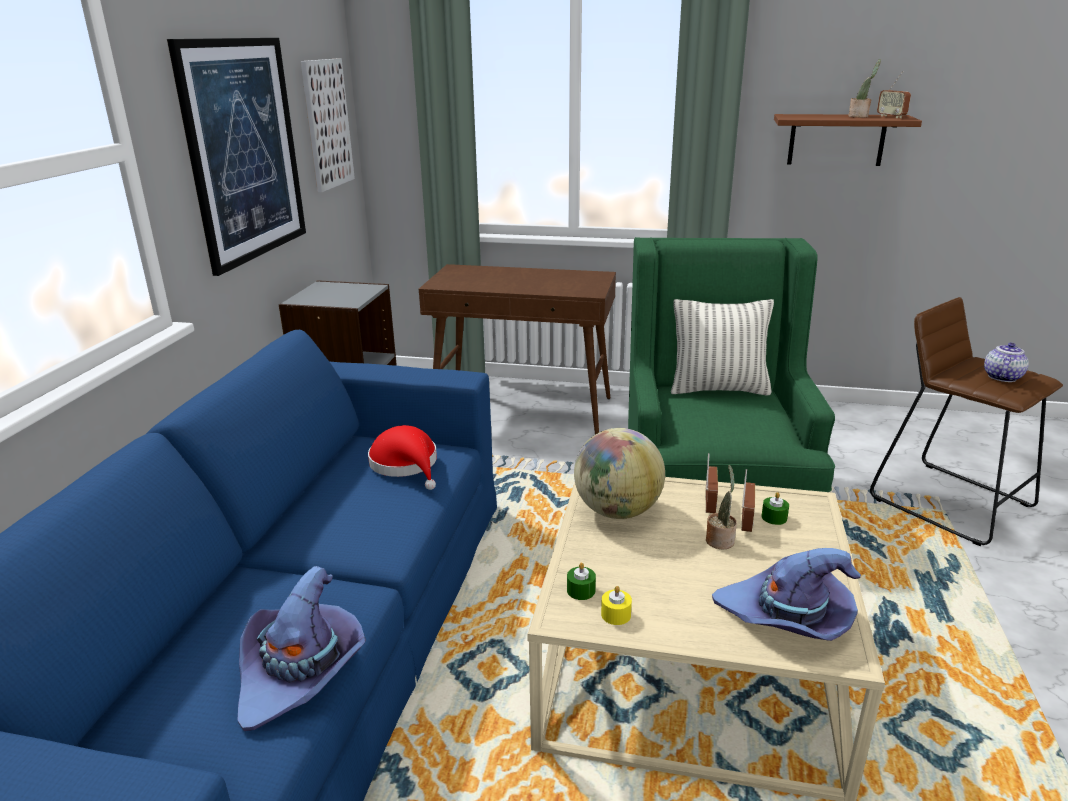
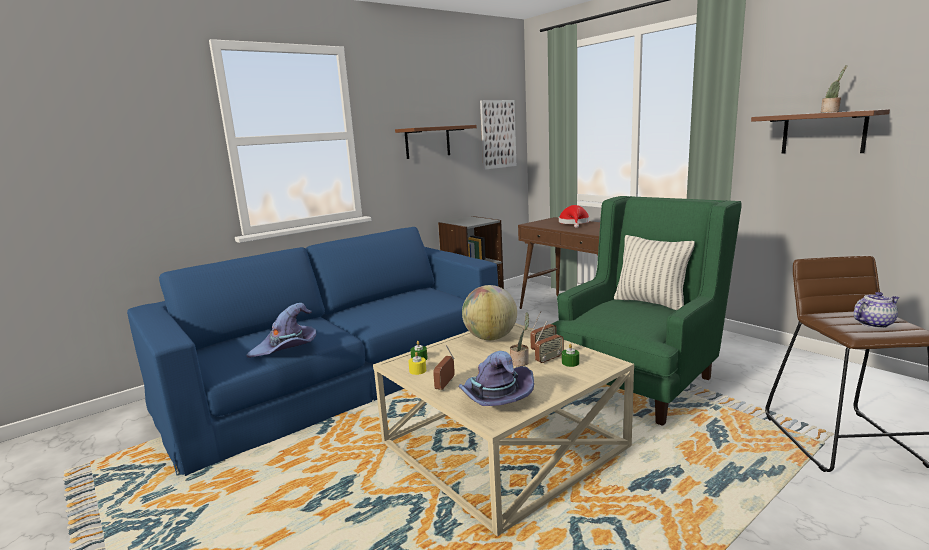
camera: 40 degrees right, 10 degrees down
picture [167,38,306,276] -> brown shelf [395,125,477,159]
red hat [368,425,437,490] -> red hat moved to [559,205,589,228]
radio [877,71,911,118] -> radio moved to [433,345,455,391]

